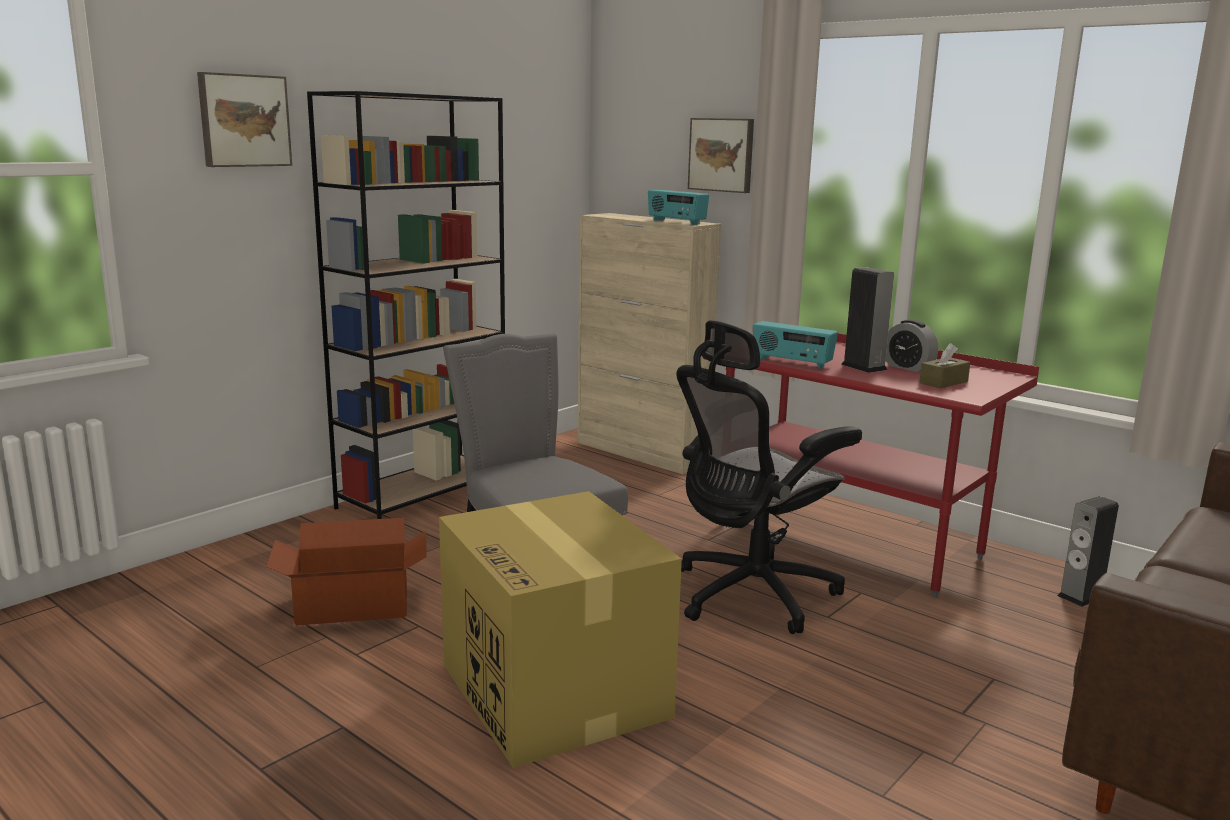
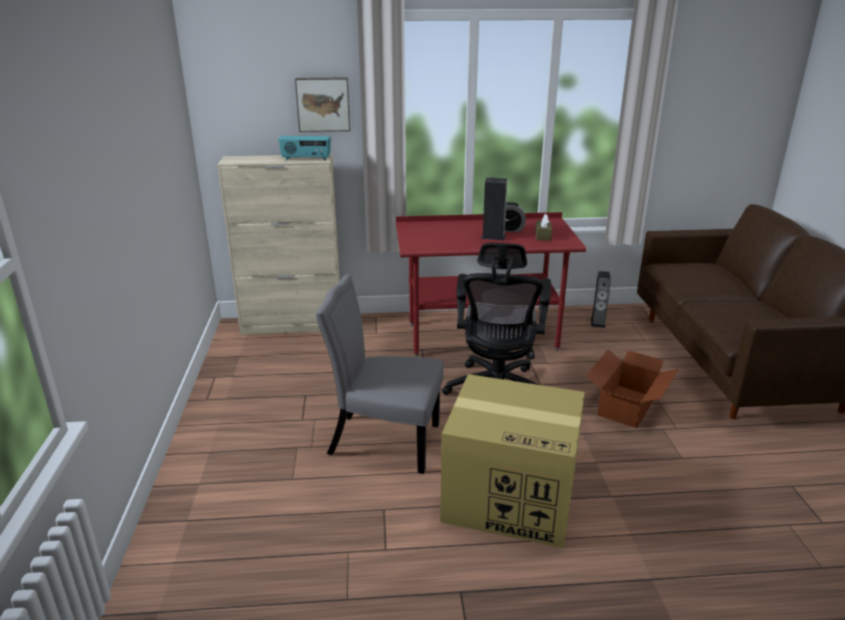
camera: 45 degrees left, 10 degrees up
picture [197,72,292,167] -> none
cardboard box [266,518,427,626] -> cardboard box moved to [586,349,679,428]
beige bookcase [307,91,505,519] -> none
radio [753,321,838,369] -> none

